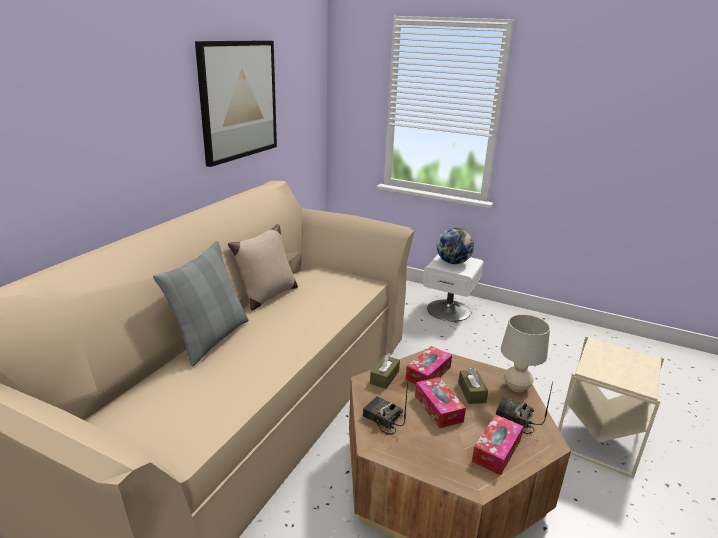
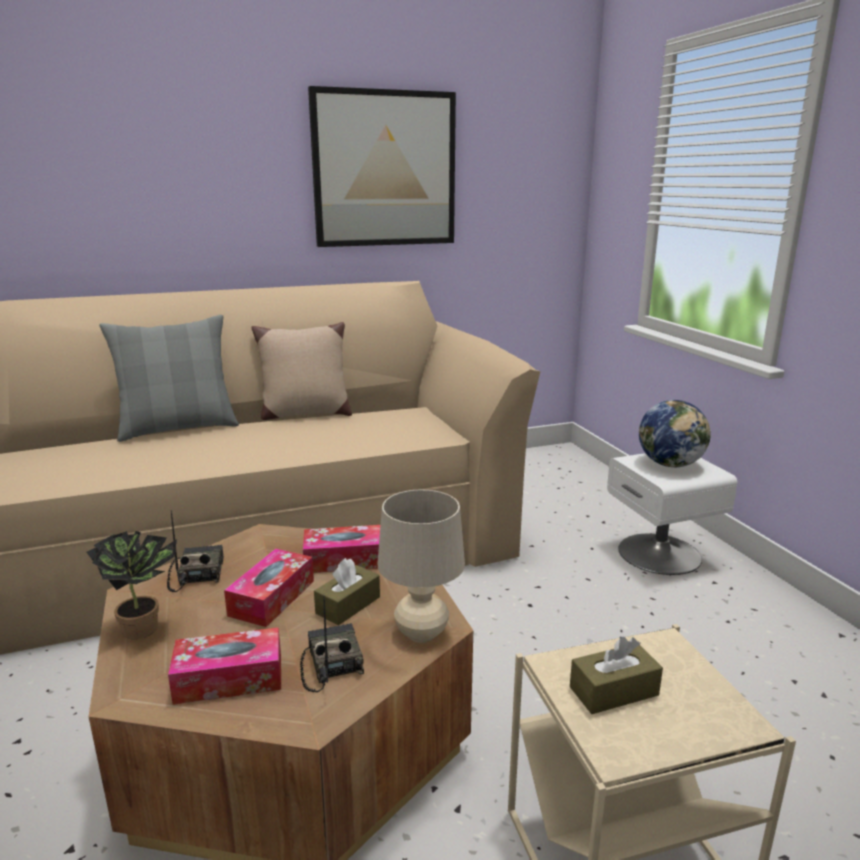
camera: 45 degrees right, 5 degrees down
brown tissue box [370,353,400,389] -> brown tissue box moved to [570,637,663,714]
none -> potted plant [86,531,177,639]

